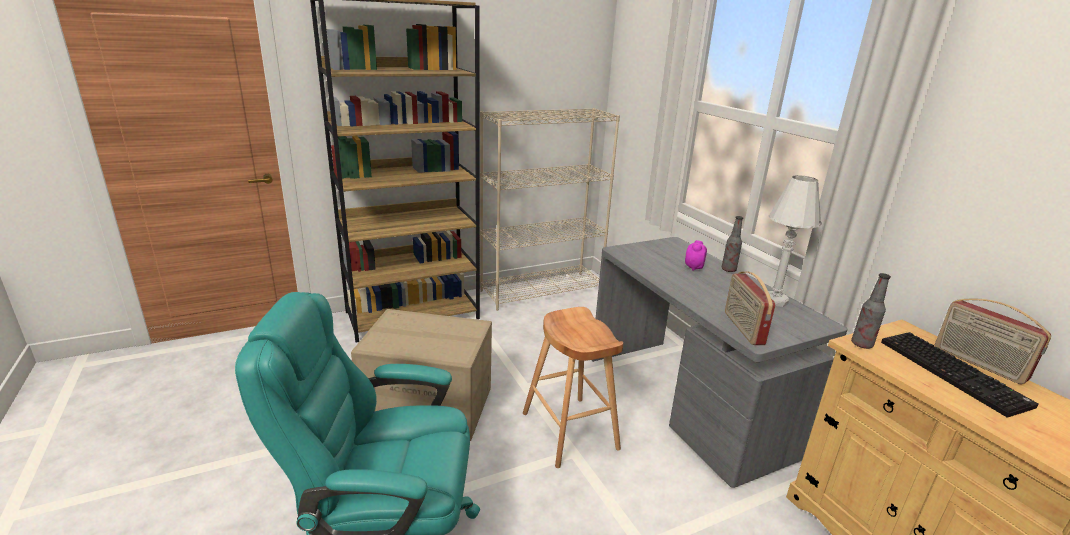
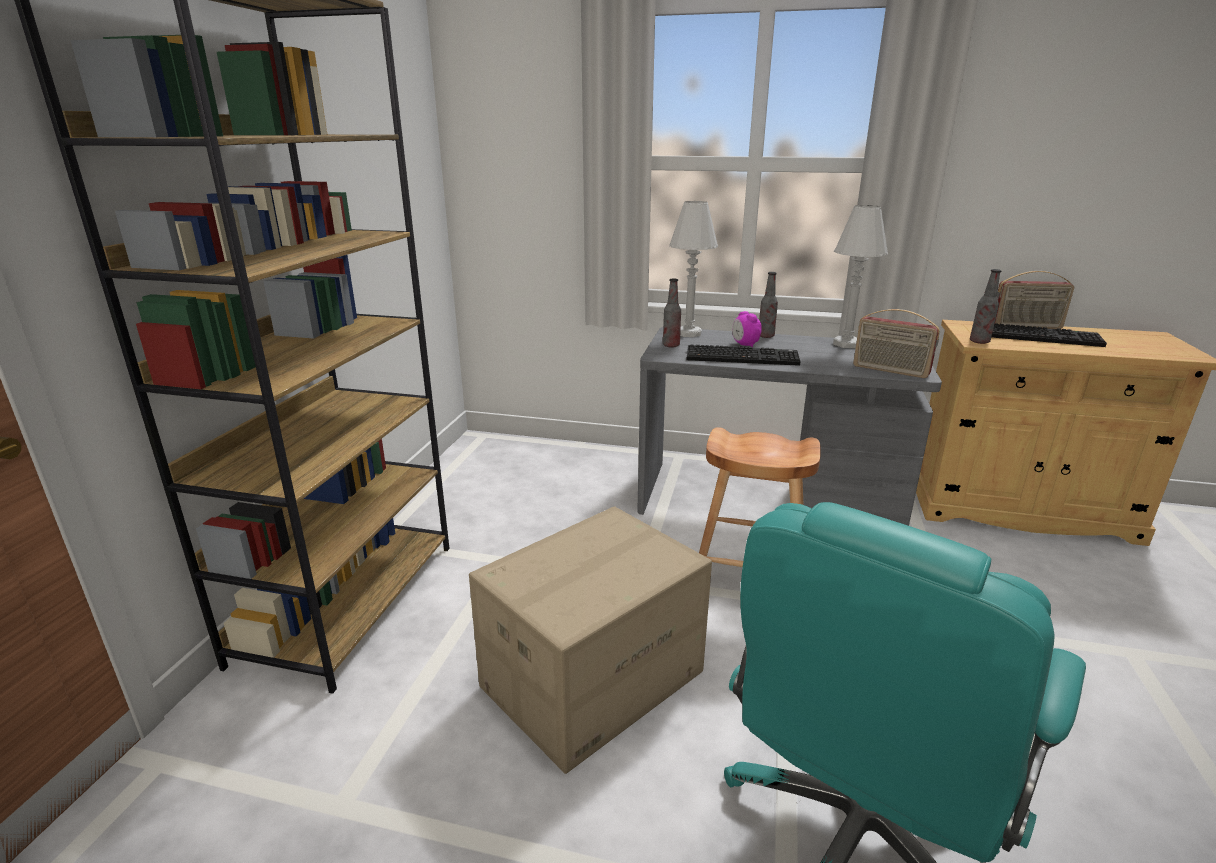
camera: 50 degrees left, 0 degrees up
beige bookcase [480,108,620,311] -> none
none -> bottle [663,279,681,348]
none -> white table lamp [669,201,718,337]
none -> keyboard [687,344,801,366]

